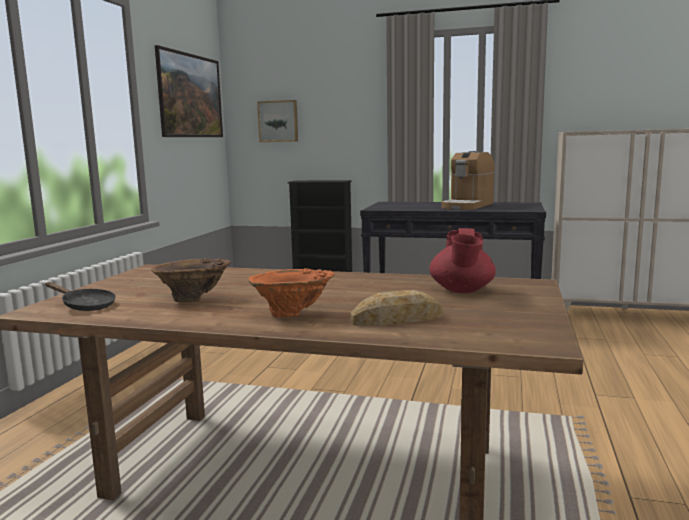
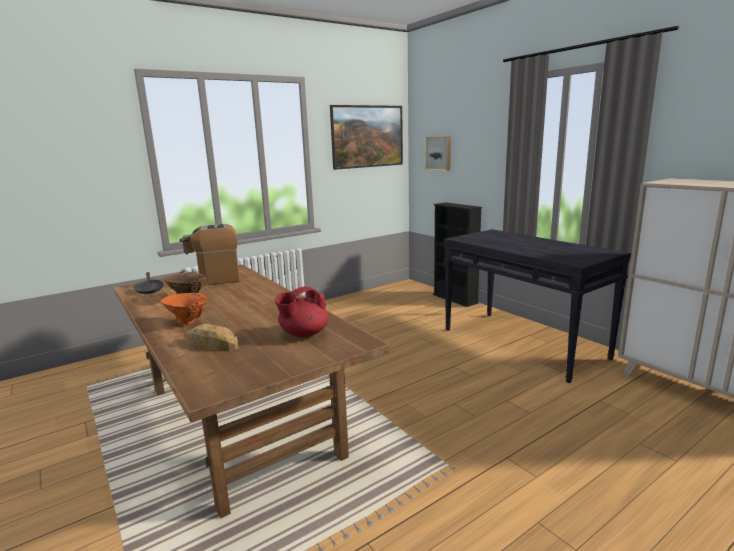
camera: 40 degrees right, 5 degrees up
coffee machine [442,151,495,210] -> coffee machine moved to [180,224,240,286]

